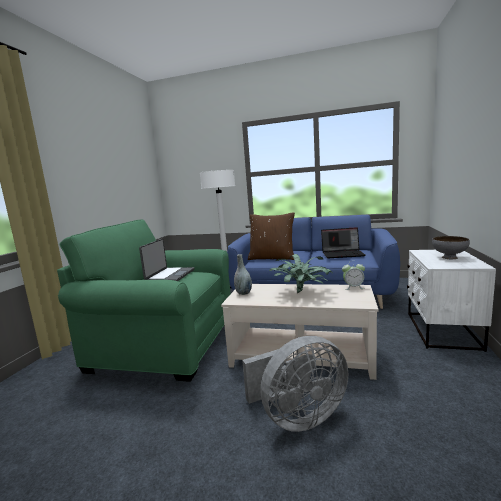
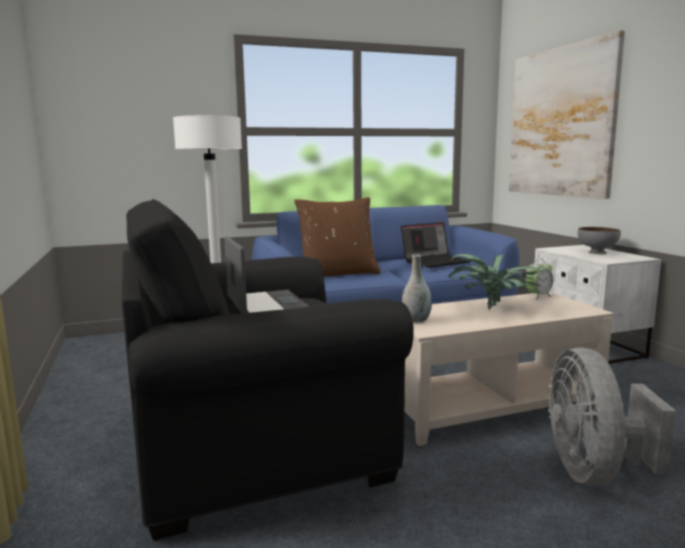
camera: 35 degrees left, 0 degrees up
green armchair [57,220,231,382] -> black armchair [122,199,414,540]
grey fan [242,336,348,432] -> grey fan turned 150 degrees clockwise [548,347,676,486]
none -> picture [509,30,625,199]

